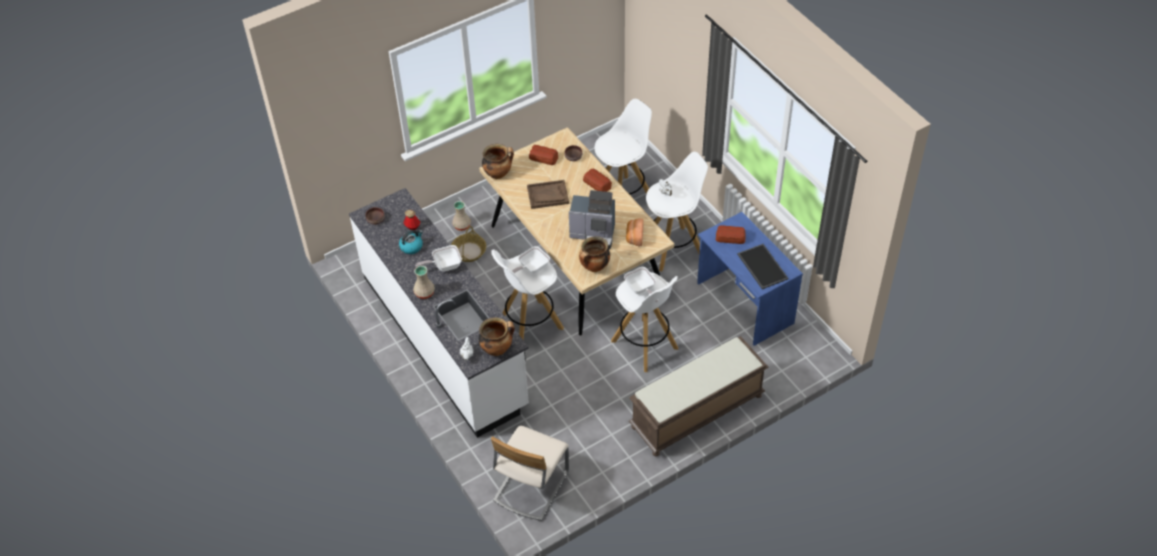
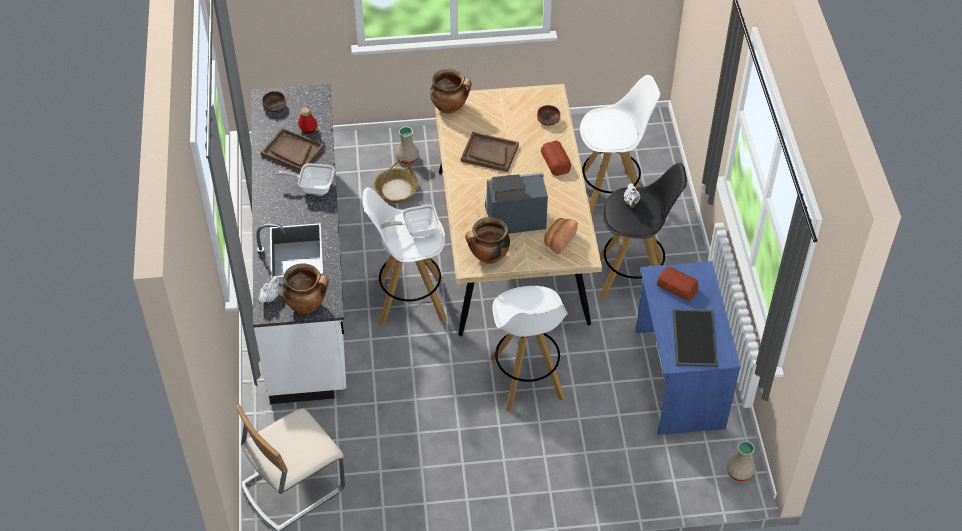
camera: 25 degrees right, 0 degrees up
kettle [399,230,423,254] -> brown tray [260,128,325,172]
beige vase [413,266,435,299] -> beige vase moved to [727,441,755,481]
bread [529,145,558,165] -> none
coffee machine [569,190,615,249] -> coffee machine turned 135 degrees clockwise [485,173,548,234]
frying pan [624,267,658,302] -> none
brown bench [629,336,769,456] -> none
white stool [646,152,708,271] -> black stool [599,163,687,300]

